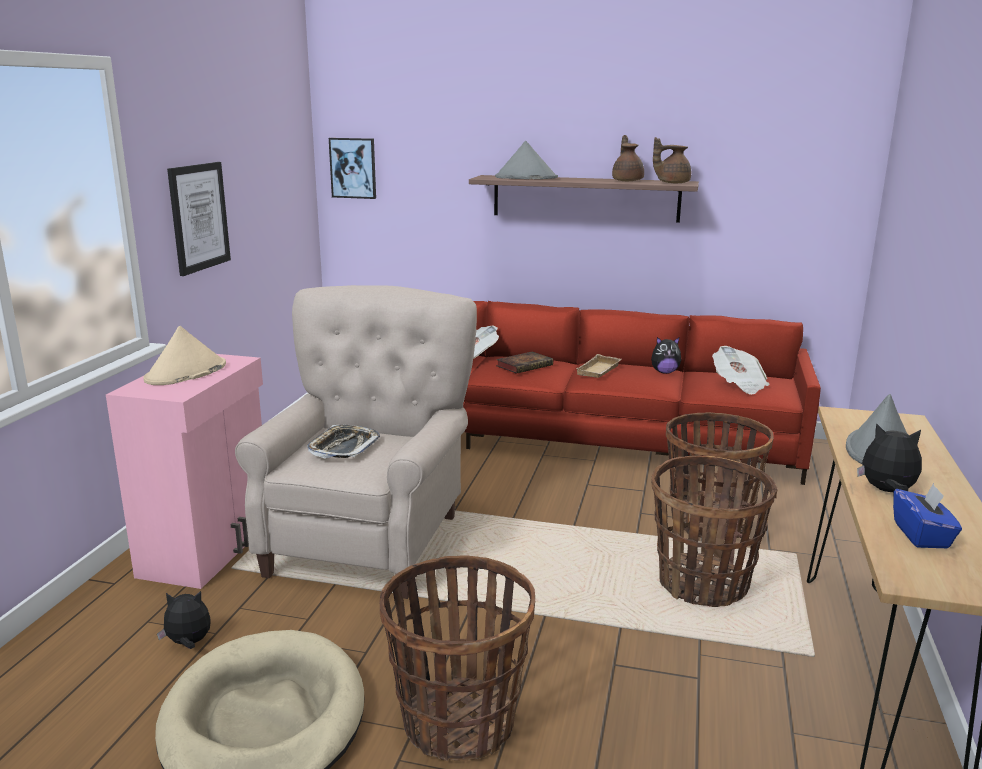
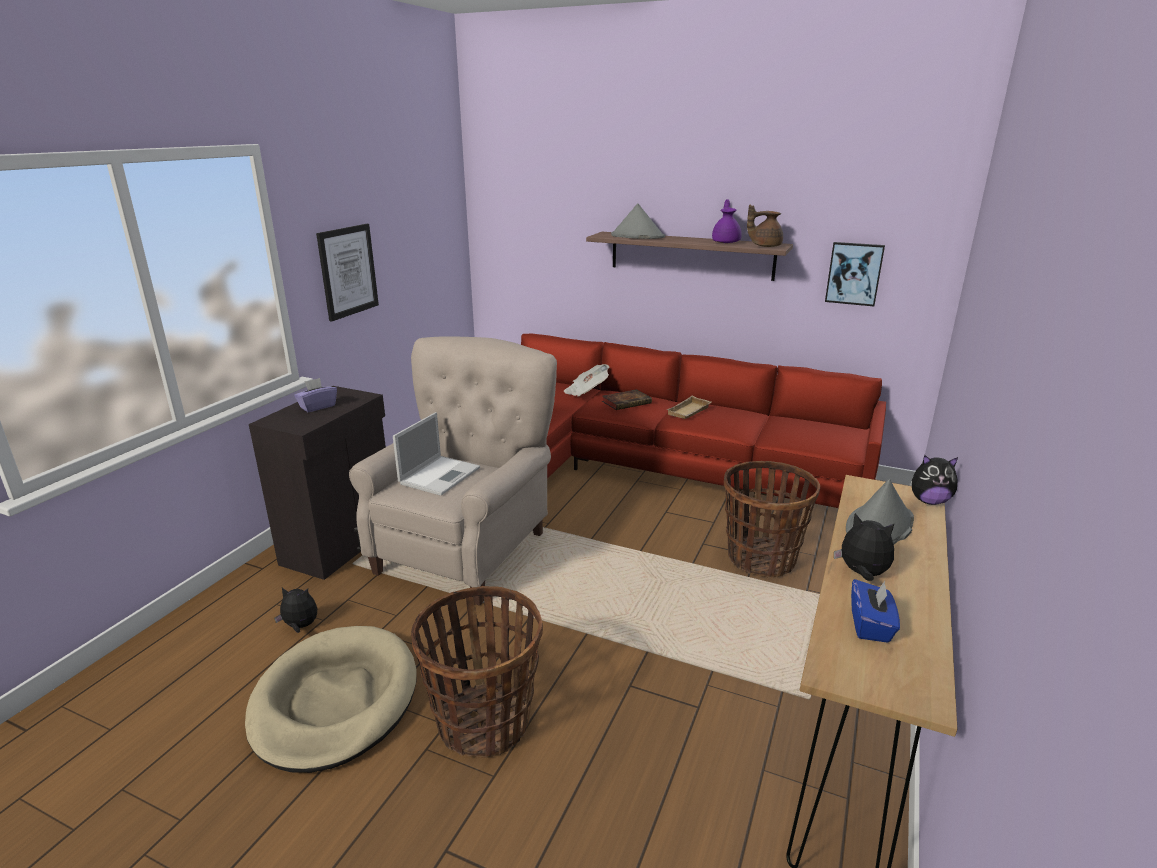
camera: 10 degrees right, 5 degrees up
pink cabinet [106,354,263,589] -> black cabinet [249,386,386,580]
beige hat [143,326,226,385] -> purple tissue box [294,378,337,412]
tray [307,425,380,458] -> laptop [393,412,480,496]
picture [329,138,376,199] -> picture moved to [825,242,885,306]
brown teapot [612,135,644,181] -> purple teapot [712,199,741,243]
plush toy [651,337,681,374] -> plush toy moved to [912,455,958,505]
basket [651,456,778,607] -> none
newspaper [712,346,770,395] -> none

